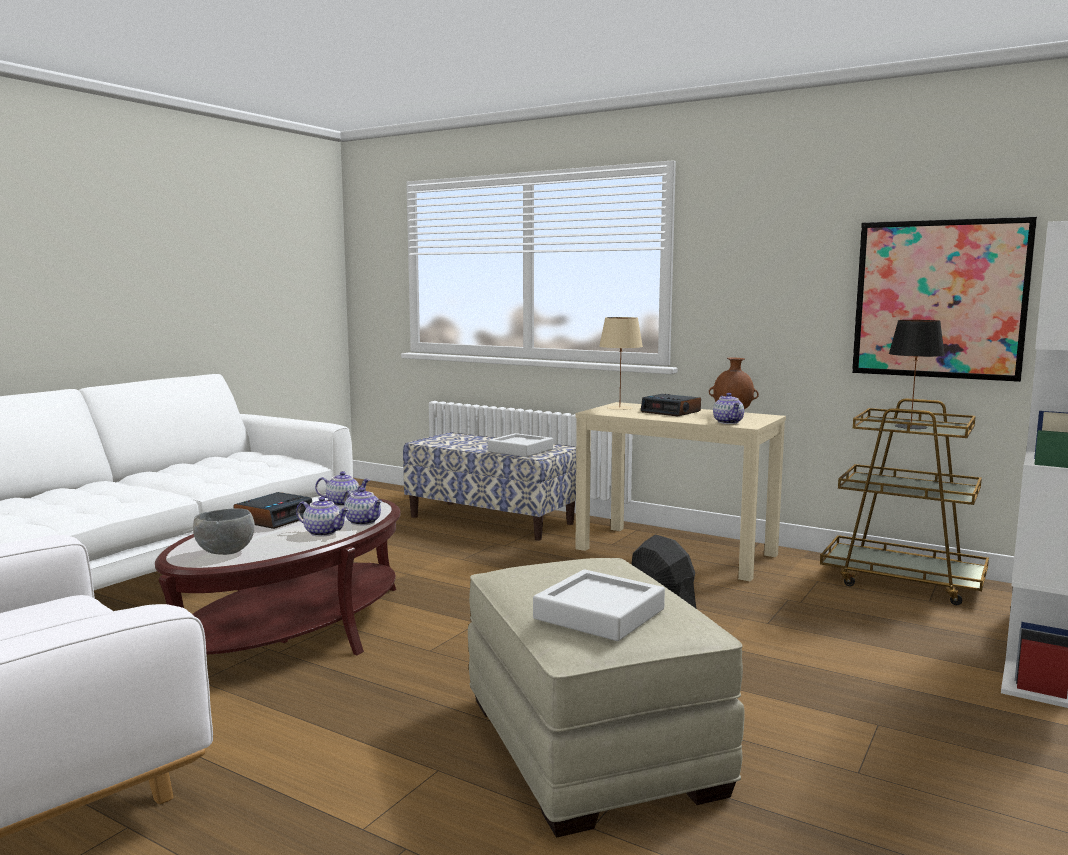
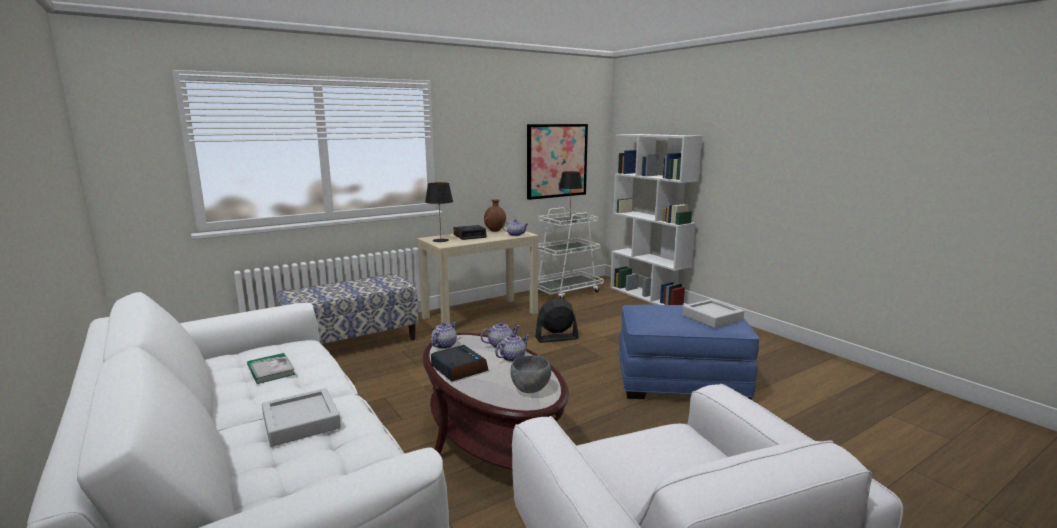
camera: 65 degrees left, 5 degrees up
beige ottoman [468,558,745,838] -> blue ottoman [619,304,759,400]
grey tray [488,433,553,457] -> grey tray moved to [262,388,341,447]
beige table lamp [599,317,643,410] -> black table lamp [425,182,453,242]
brown cart [820,399,989,605] -> white cart [529,207,604,299]
none -> book [247,353,295,384]

